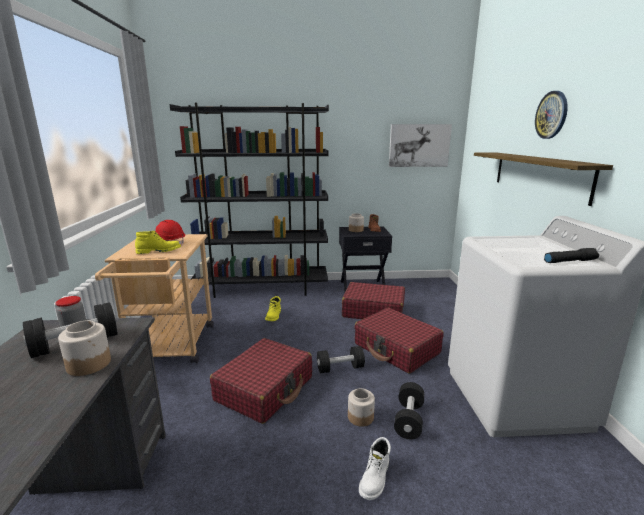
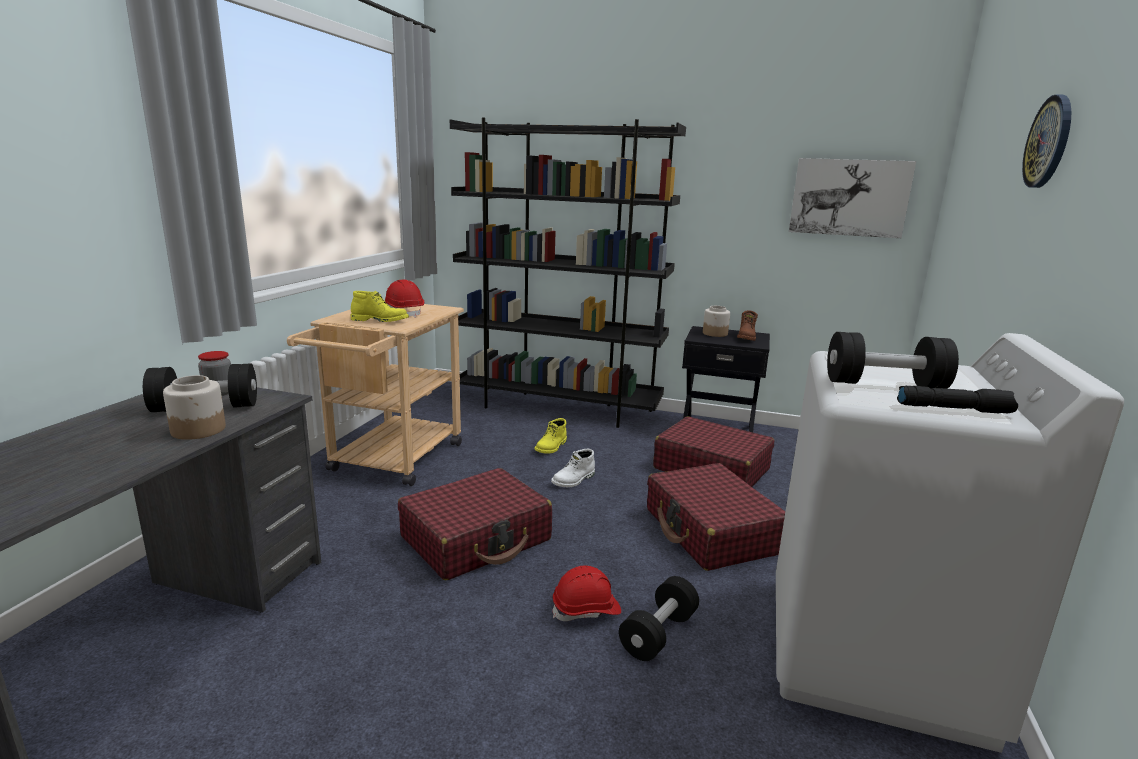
camera: 20 degrees right, 0 degrees up
black dumbbell [317,346,365,373] -> black dumbbell moved to [827,332,959,389]
jar [348,388,375,427] -> red hard hat [552,566,621,621]
white boot [359,437,391,500] -> white boot moved to [551,449,595,487]
shelf [474,153,613,206] -> none

